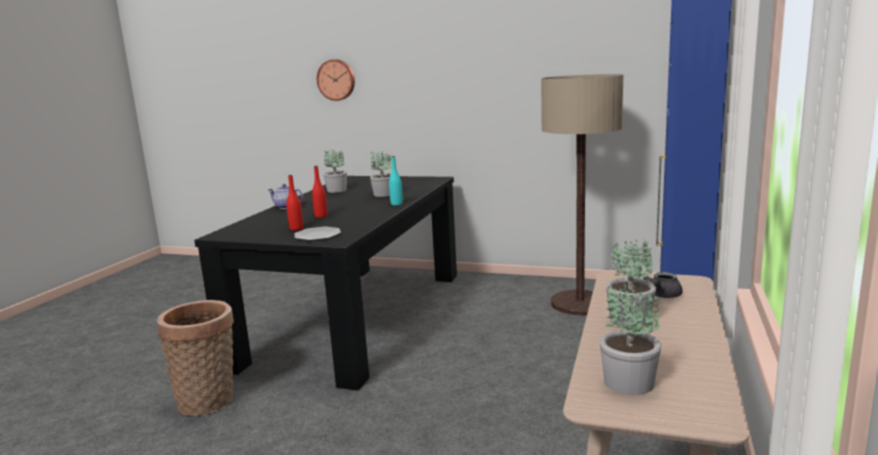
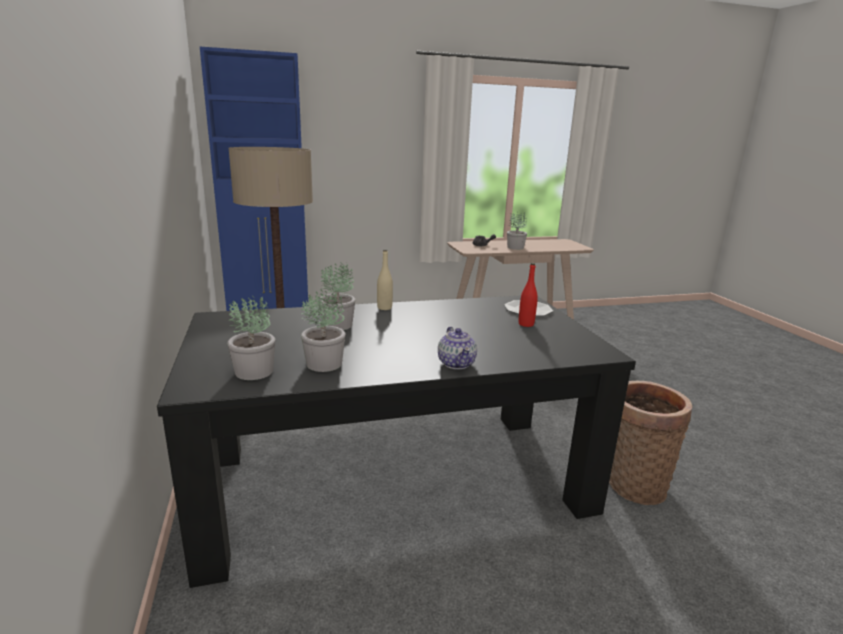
camera: 125 degrees left, 5 degrees up
red bottle [312,166,327,218] -> none
wall clock [317,59,355,101] -> none
turquoise bottle [389,156,403,205] -> beige bottle [377,250,393,310]
potted plant [600,283,661,395] -> potted plant moved to [227,294,275,380]

